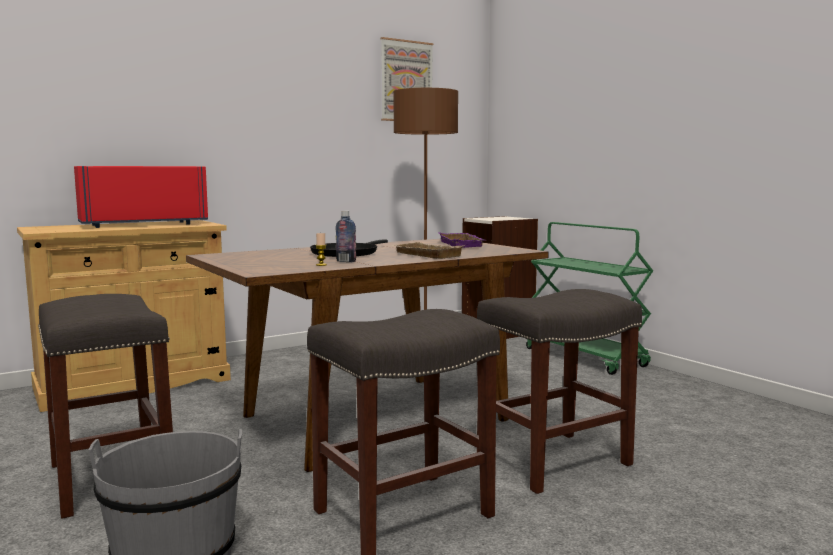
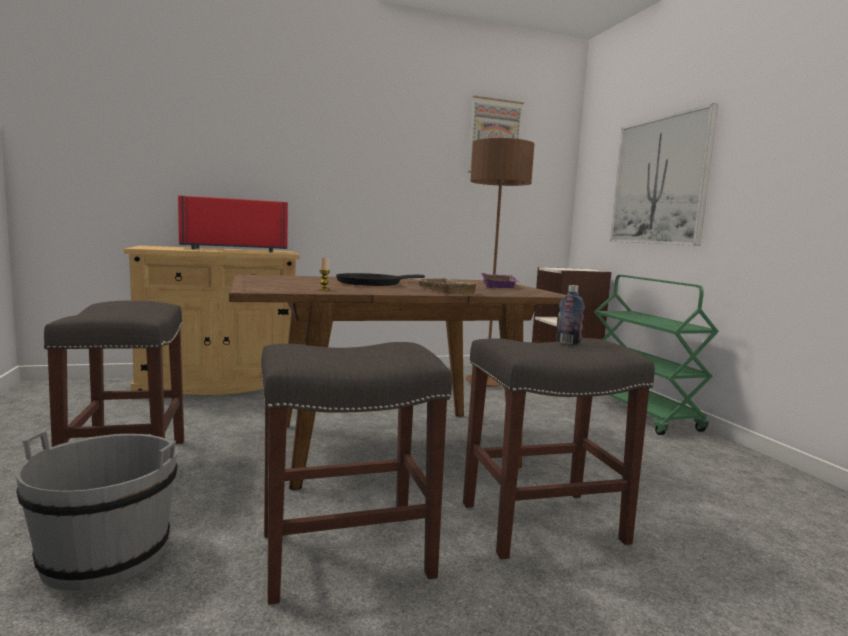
camera: 15 degrees right, 0 degrees up
bottle [335,211,356,262] -> bottle moved to [557,285,585,345]
none -> picture [610,103,718,246]

